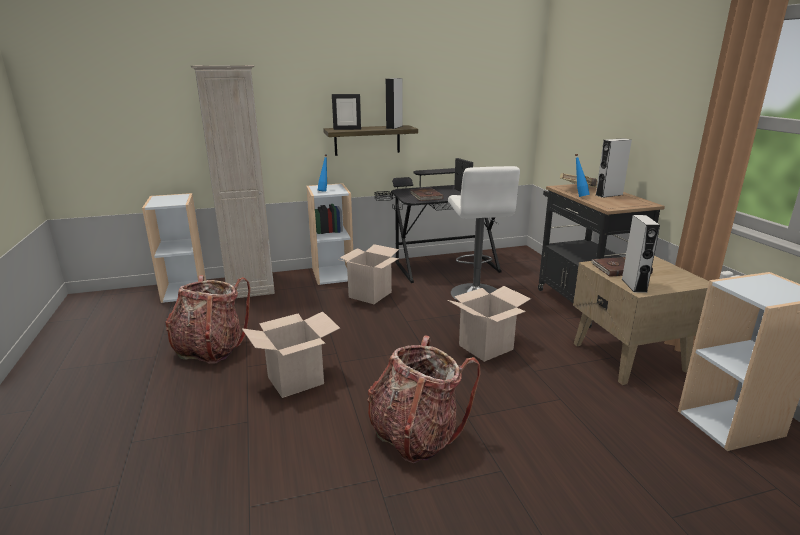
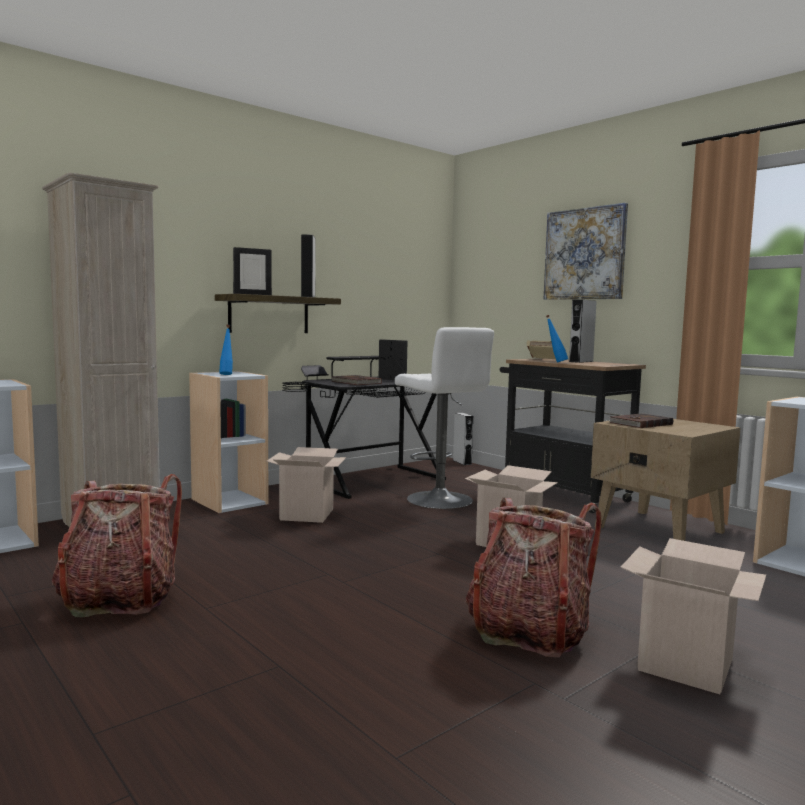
camera: 25 degrees left, 15 degrees down
cardboard box [242,312,340,398] -> cardboard box moved to [620,538,766,694]
grey speaker [622,215,660,293] -> grey speaker moved to [453,413,473,465]
none -> picture [544,203,628,300]

